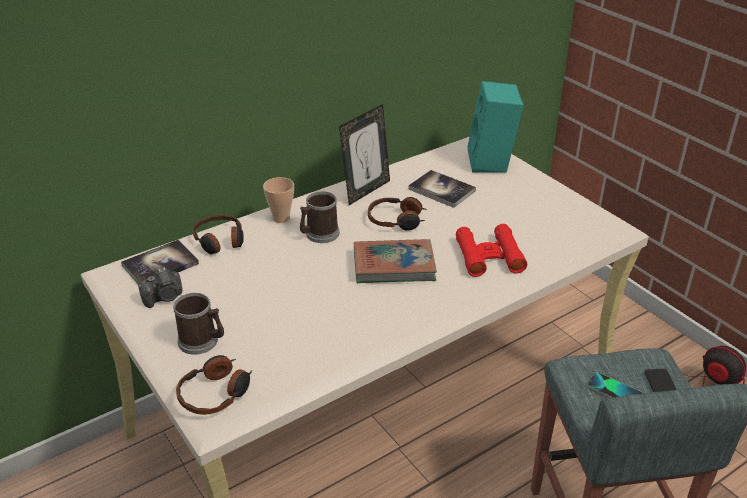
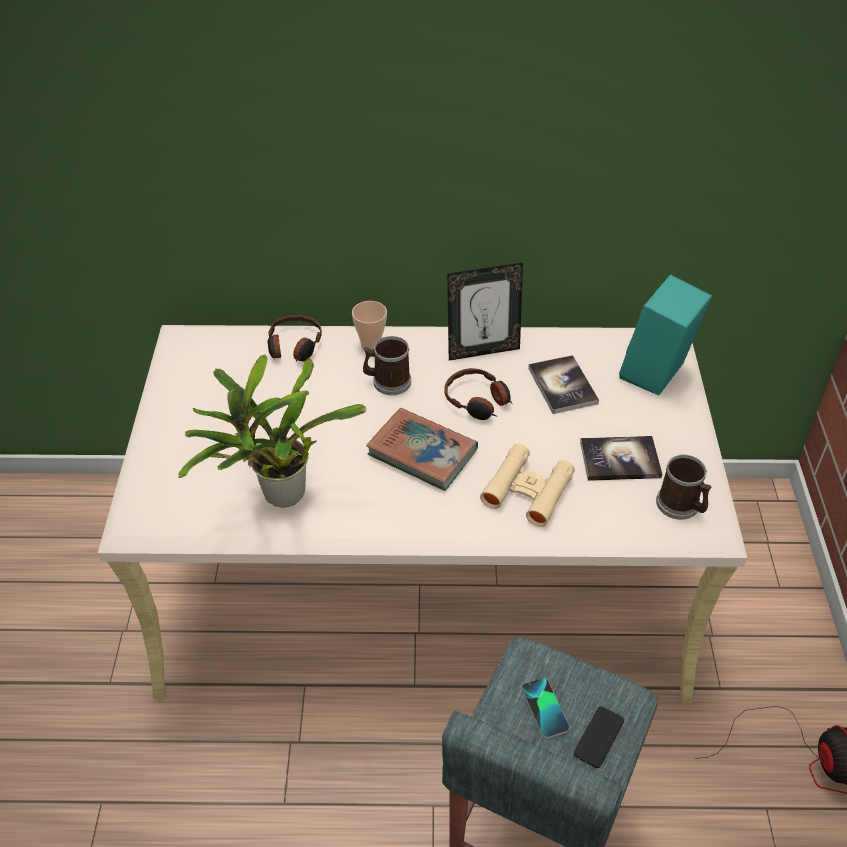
camera: 35 degrees right, 10 degrees up
book [121,240,199,284] -> book moved to [580,436,662,481]
camera [138,267,183,308] -> none
mug [173,293,224,355] -> mug moved to [656,455,712,520]
headphones [176,355,252,415] -> none
red binoculars [456,224,527,277] -> beige binoculars [480,444,575,527]
none -> potted plant [178,354,366,508]

